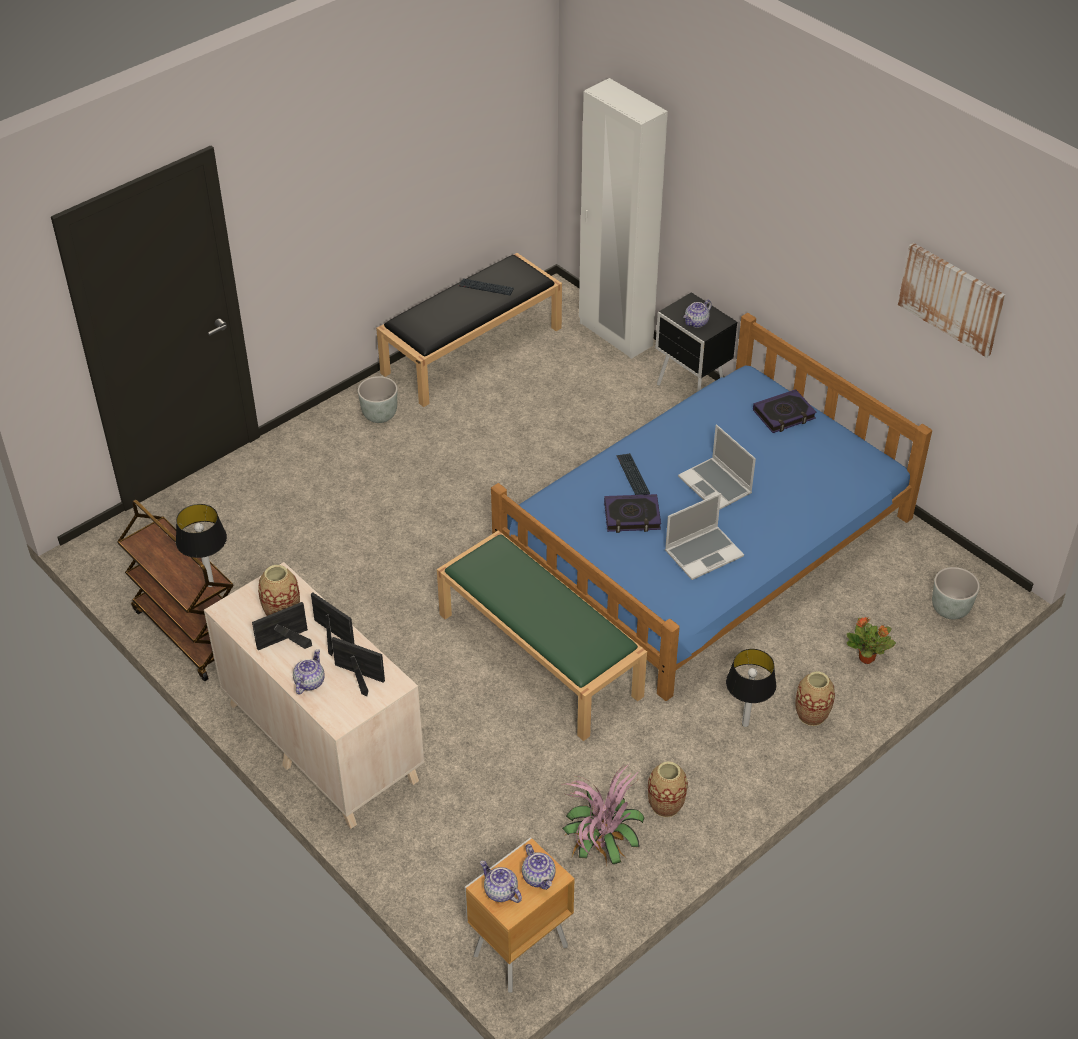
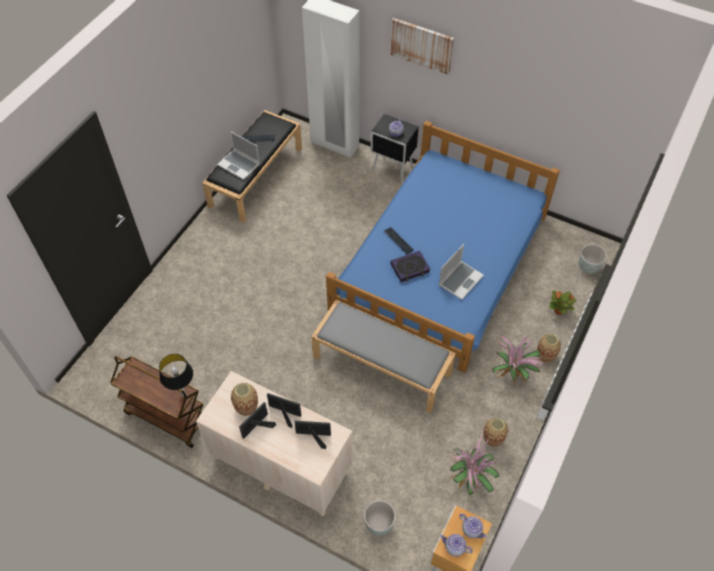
camera: 20 degrees left, 10 degrees up
teapot [293,649,325,695] -> none
grey planter [358,376,397,423] -> grey planter moved to [364,500,396,536]
green bench [437,530,647,741] -> grey bench [311,300,456,413]
laptop [678,425,756,510] -> laptop moved to [217,131,260,180]
table lamp [726,649,776,727] -> potted plant [492,334,545,388]
book [753,389,817,433] -> none
picture [898,243,1005,358] -> picture moved to [391,18,454,75]

